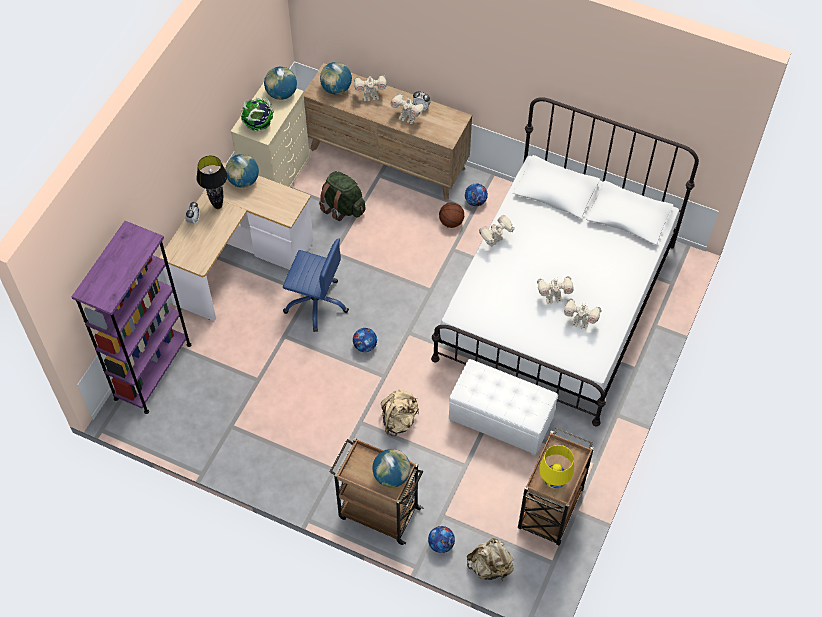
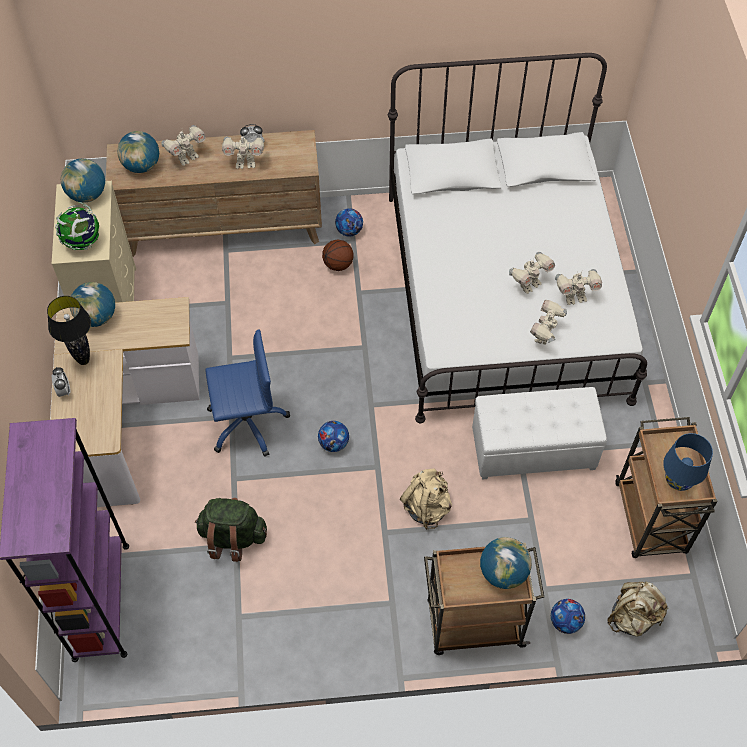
camera: 30 degrees left, 0 degrees up
green backpack [319,171,366,221] -> green backpack moved to [195,498,267,562]
toy robot [479,215,515,247] -> toy robot moved to [530,300,567,345]
yellow table lamp [539,445,574,489] -> blue table lamp [663,433,713,491]

